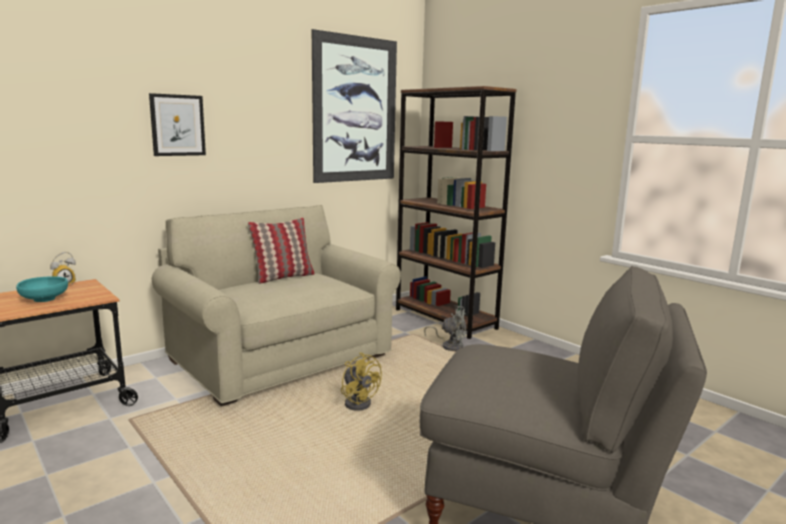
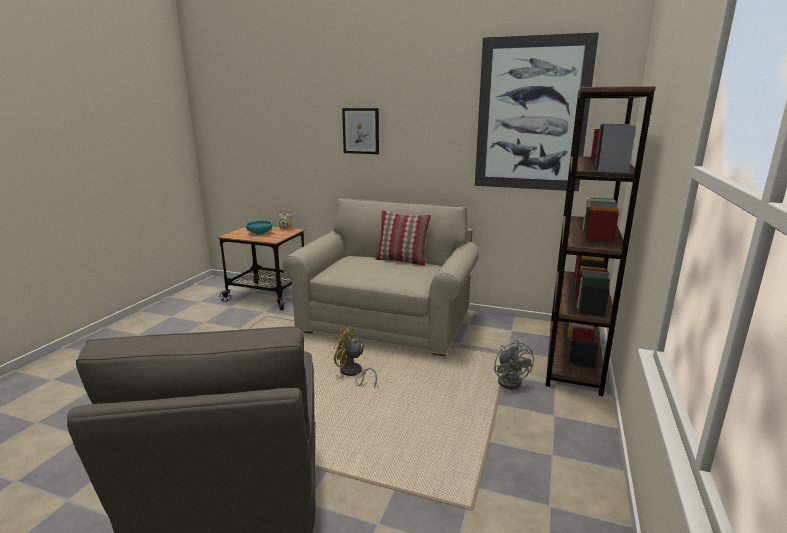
camera: 60 degrees right, 5 degrees up
yellow fan [341,352,382,411] -> yellow fan turned 90 degrees clockwise [334,327,377,388]

